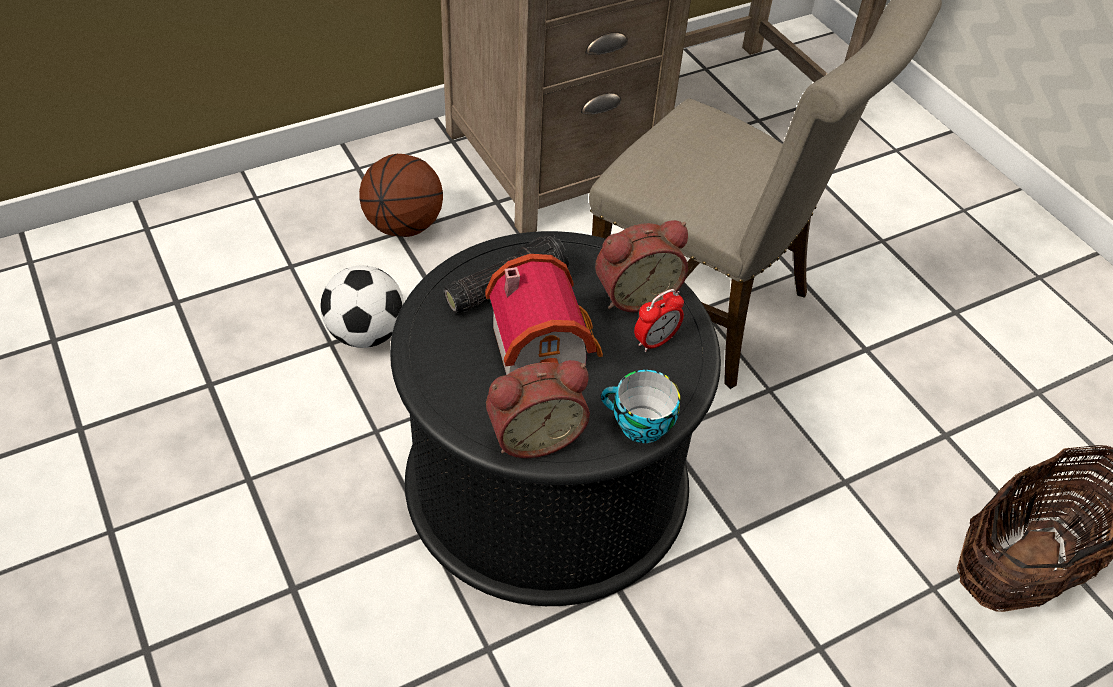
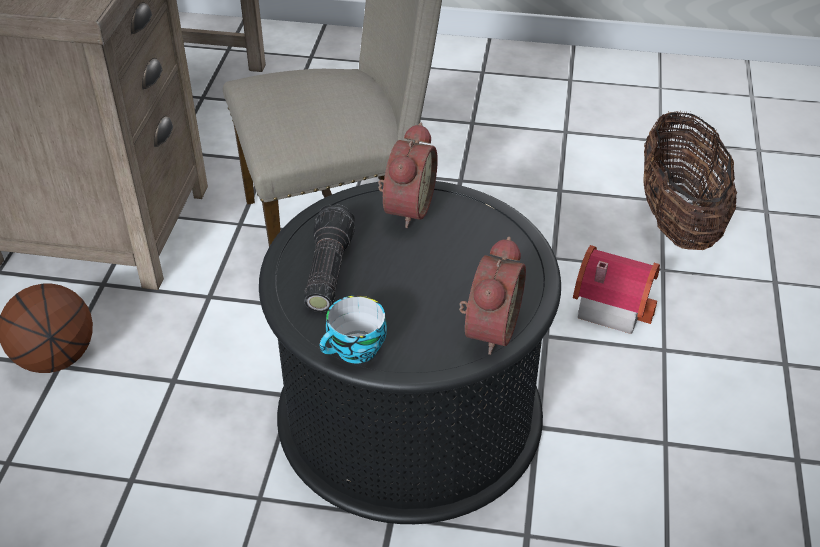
camera: 50 degrees left, 5 degrees down
football [320,265,404,348] -> none
toy house [485,254,603,375] -> toy house moved to [573,245,660,334]
cup [601,370,680,443] -> cup moved to [320,295,387,364]
alarm clock [634,289,684,352] -> none

